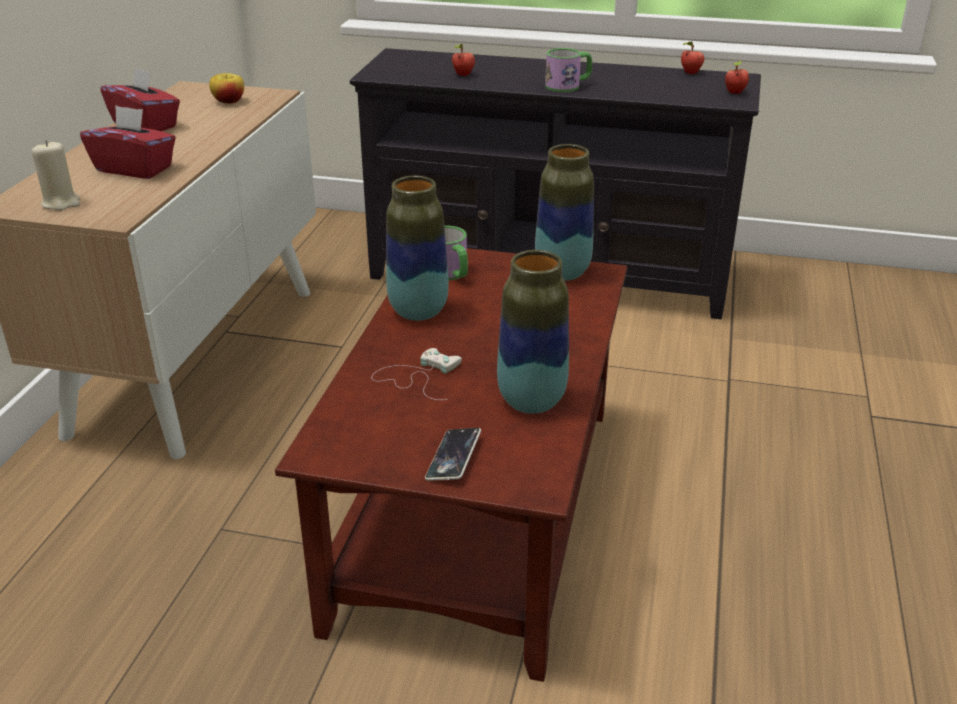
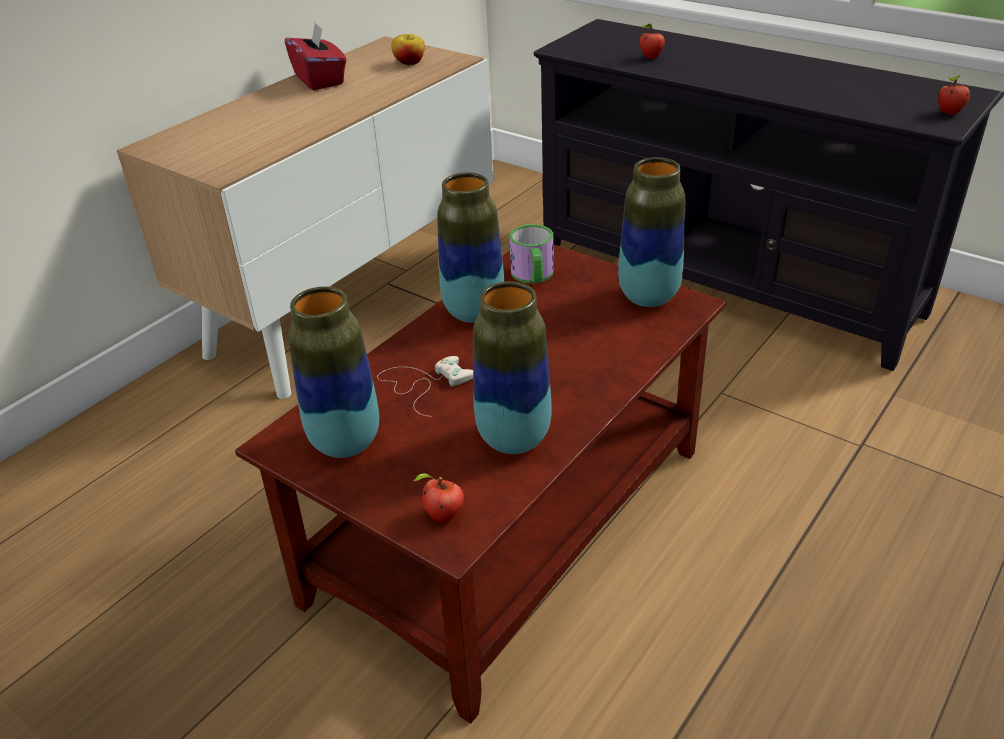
camera: 25 degrees right, 5 degrees up
beige candle [32,140,80,211] -> none
red tissue box [80,105,176,179] -> none
phone [425,428,481,481] -> none
mug [545,48,592,92] -> none
apple [681,42,704,74] -> apple moved to [413,473,464,522]
none -> vase [288,287,379,458]

